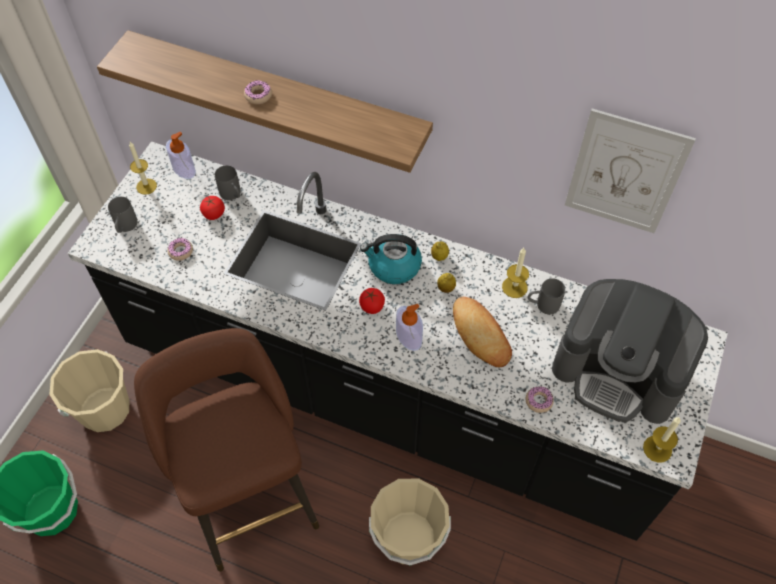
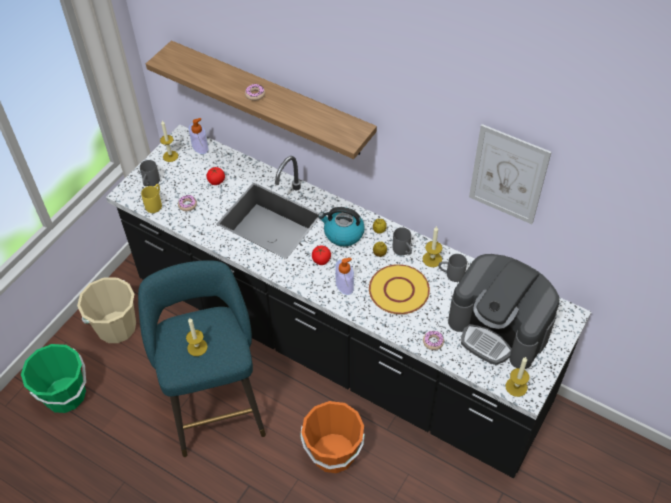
camera: 10 degrees right, 5 degrees down
brown stool [134,328,319,572] -> turquoise stool [138,260,266,457]
grey mug [215,165,240,200] -> grey mug moved to [393,227,412,255]
beige bucket [369,479,451,565] -> orange bucket [300,401,365,473]
bread [453,297,512,367] -> yellow plate [369,264,430,314]
none -> yellow mug [141,184,162,213]
none -> candle [186,318,208,356]

